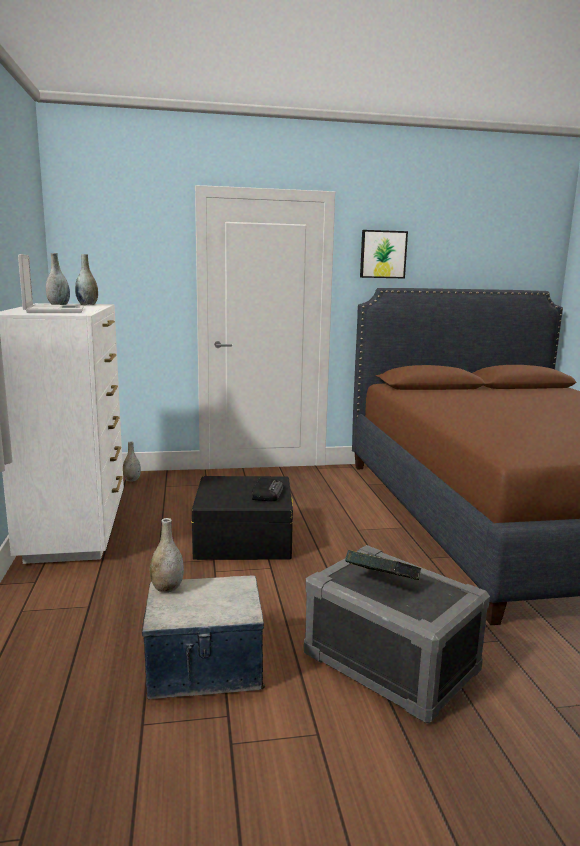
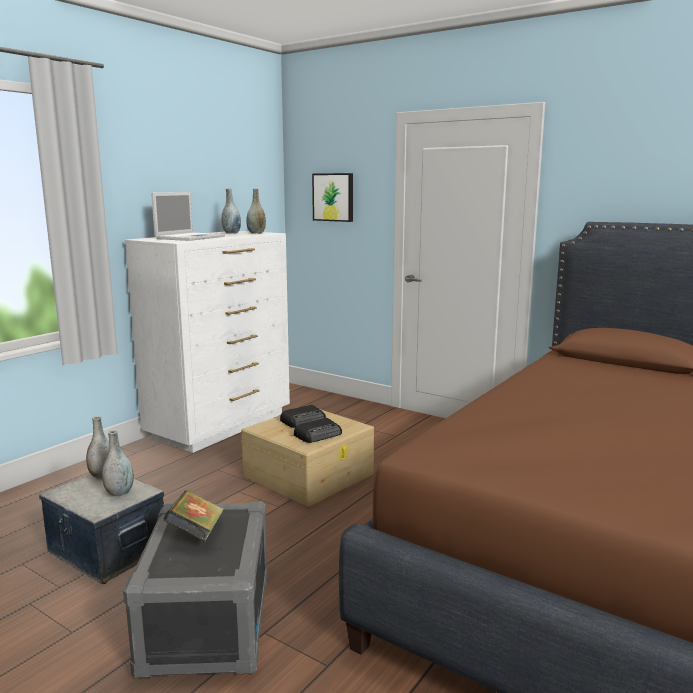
camera: 45 degrees right, 0 degrees up
grey vase [123,441,141,482] -> grey vase moved to [102,430,134,496]
black storage box [191,476,293,560] -> beige storage box [241,410,374,507]
picture [360,230,408,279] -> picture moved to [312,173,353,222]
none -> radio [280,405,326,428]

